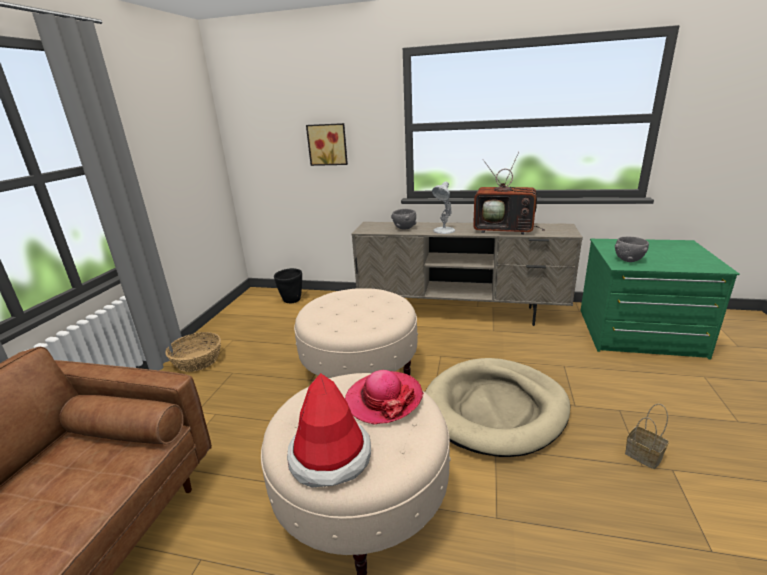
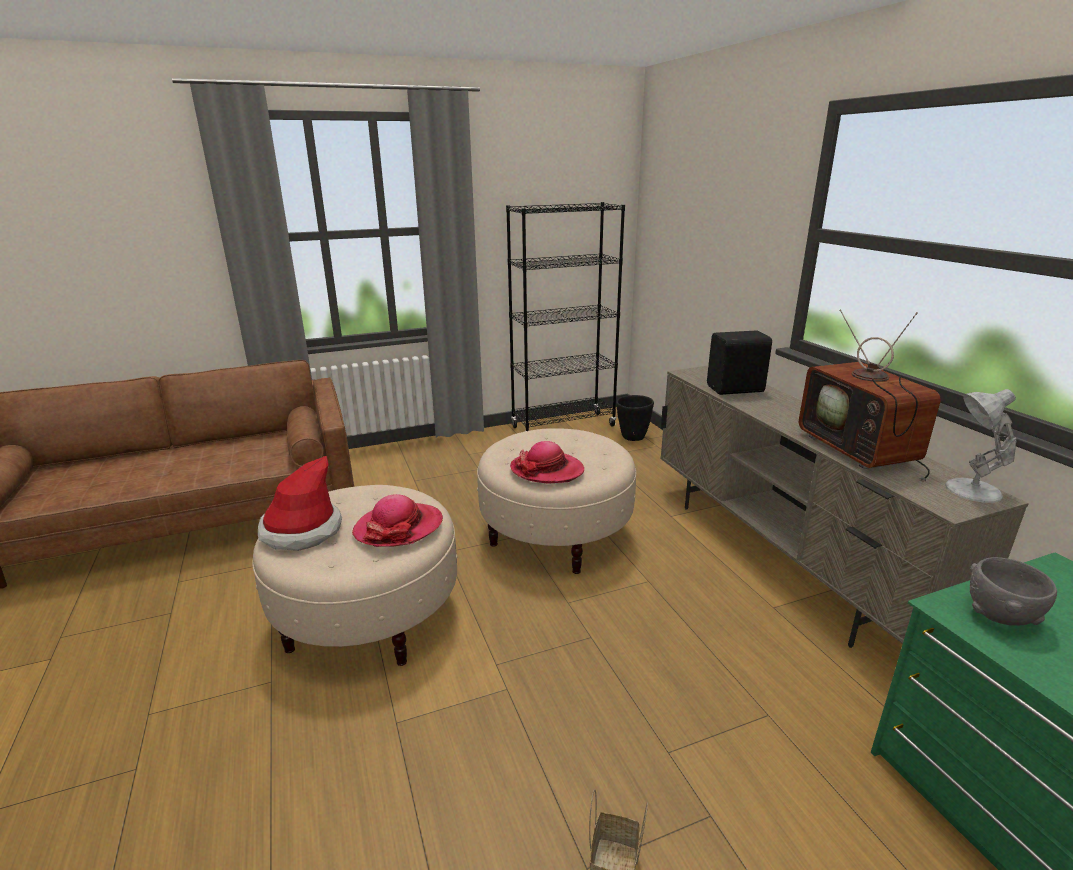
camera: 55 degrees right, 0 degrees up
basket [165,332,221,372] -> none
picture [306,123,348,166] -> none
grey bowl [391,209,416,229] -> black speaker [707,330,772,395]
beige dog bed [425,358,571,457] -> none
white table lamp [432,181,455,234] -> white table lamp moved to [945,389,1017,503]
none -> black bookcase [506,202,625,432]
none -> hat [510,441,584,484]

